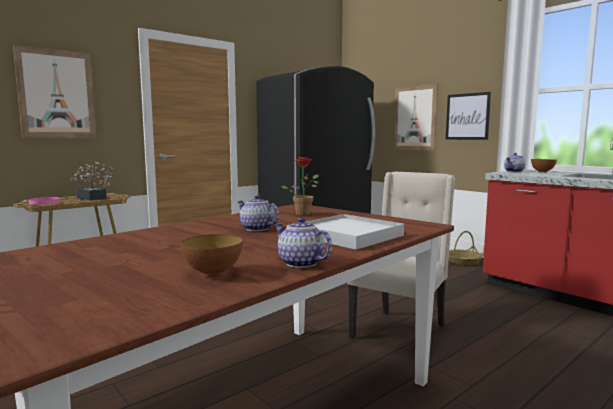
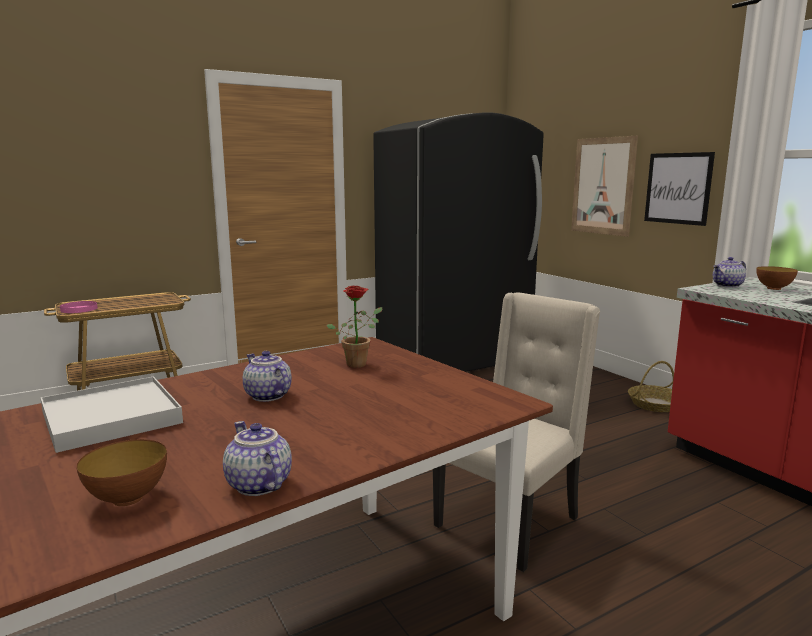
camera: 10 degrees right, 5 degrees up
picture [13,45,96,138] -> none
potted plant [70,162,113,200] -> none
white tray [305,214,404,250] -> white tray moved to [41,376,183,453]

